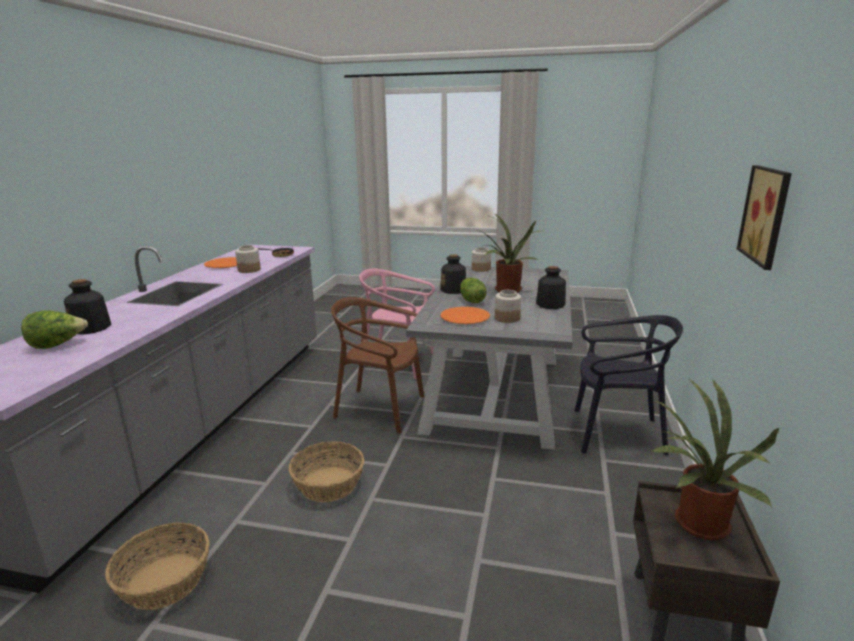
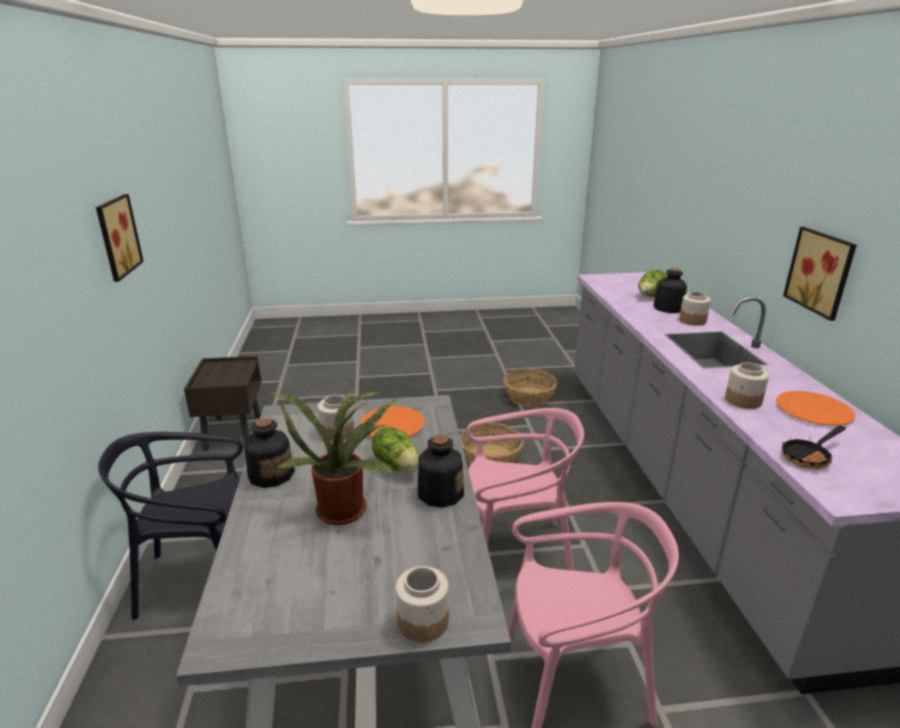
camera: 160 degrees right, 5 degrees up
brown chair [331,297,424,433] -> pink chair [466,408,584,571]
potted plant [651,378,780,540] -> none
none -> jar [679,292,711,326]
none -> picture [783,227,857,321]

